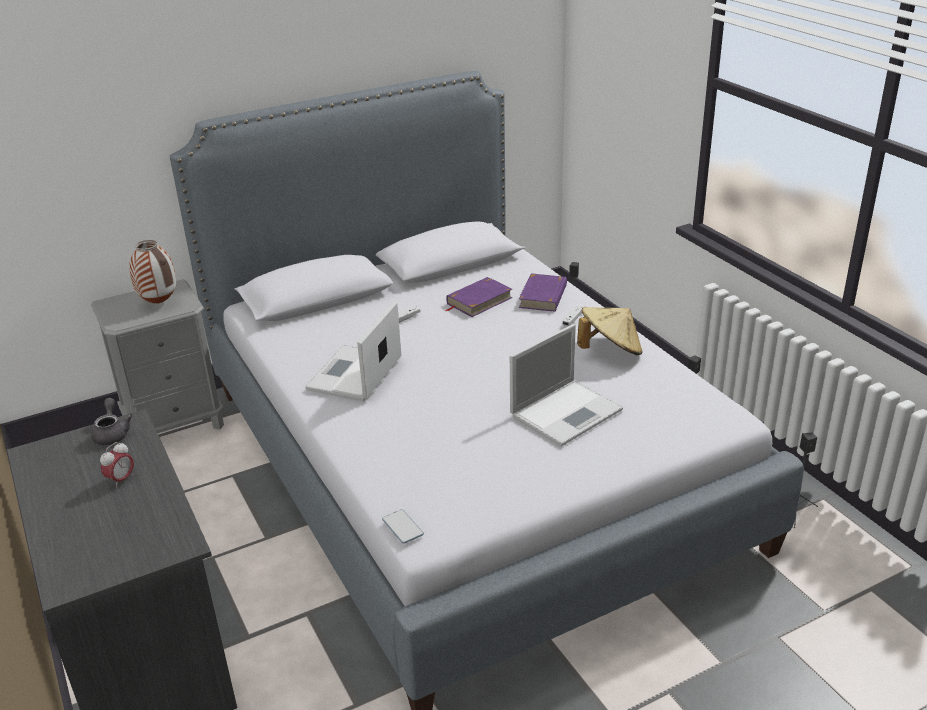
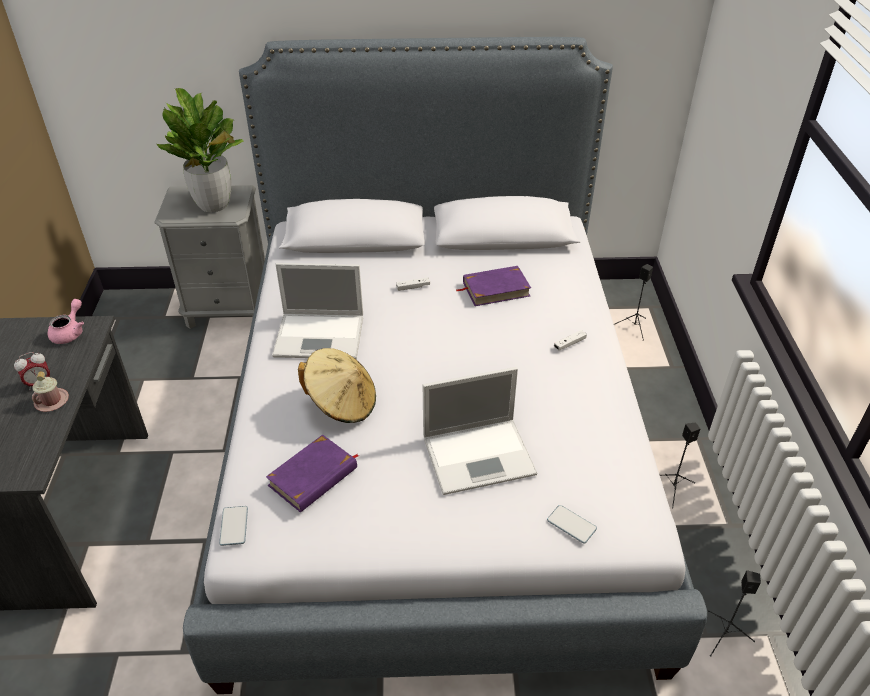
camera: 25 degrees right, 10 degrees up
grey teapot [91,398,133,445] -> pink teapot [48,299,84,344]
vase [129,240,176,303] -> potted plant [156,88,244,212]
laptop [305,301,401,401] -> laptop turned 135 degrees counterclockwise [272,263,363,359]
purple book [519,273,567,312] -> purple book moved to [266,435,360,513]
beige hat [577,307,643,355] -> beige hat moved to [298,348,376,423]
none -> pink mug [32,372,69,412]
none -> phone [547,505,597,544]

